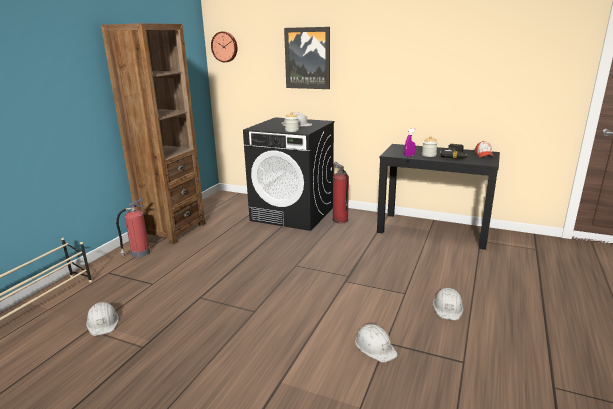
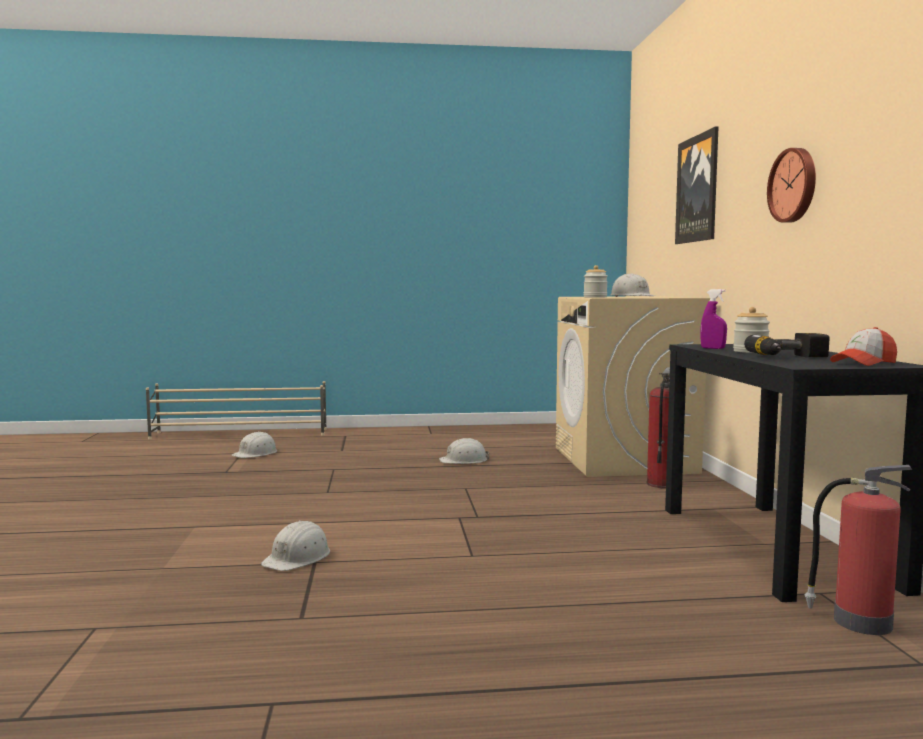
camera: 60 degrees right, 15 degrees down
brown bookcase [101,23,205,244] -> none
fire extinguisher [116,199,150,257] -> fire extinguisher moved to [805,465,913,635]
wall clock [211,32,237,62] -> wall clock moved to [767,148,816,223]
black washing machine [243,117,334,231] -> beige washing machine [556,297,710,477]
white hard hat [433,288,463,320] -> white hard hat moved to [439,438,489,464]

